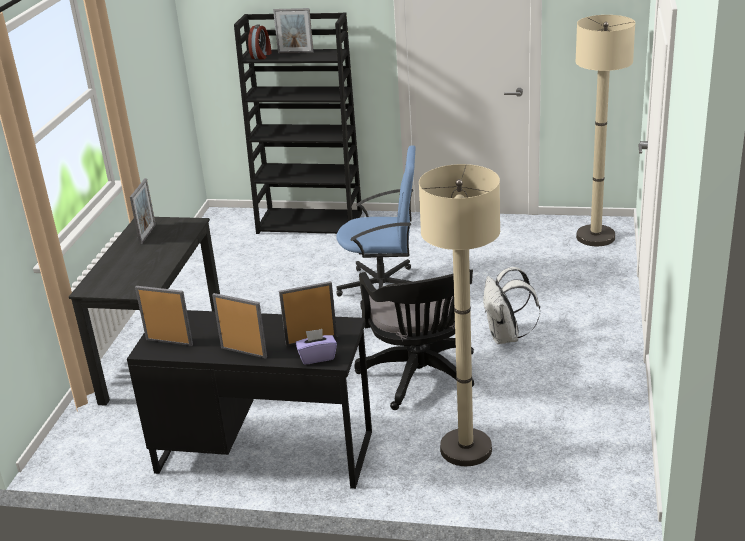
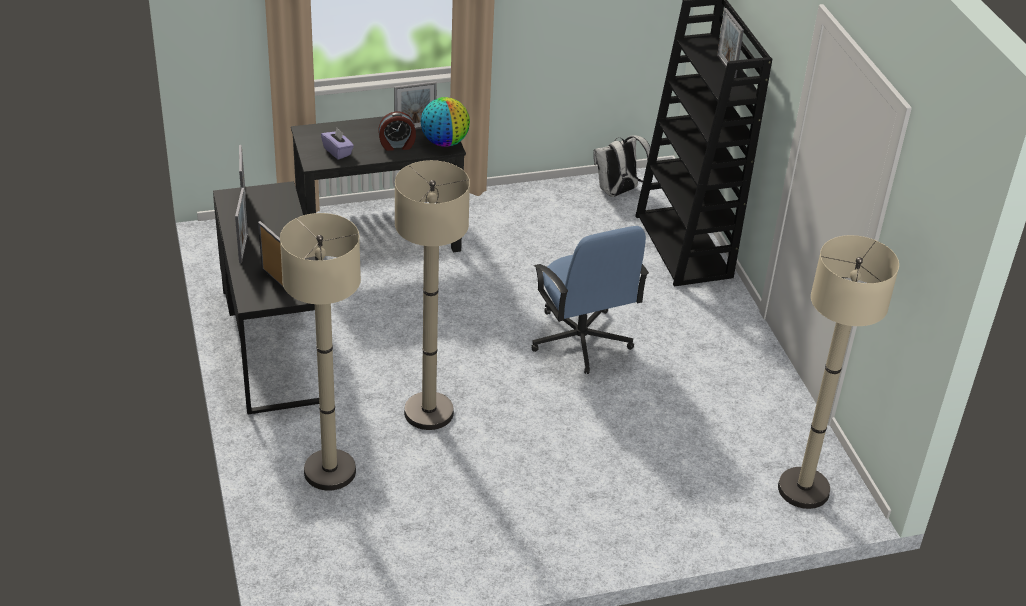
camera: 60 degrees right, 10 degrees up
alarm clock [248,25,271,59] -> alarm clock moved to [379,111,416,151]
purple tissue box [295,329,337,365] -> purple tissue box moved to [321,128,354,160]
black office chair [354,269,474,410] -> beige floor lamp [395,160,470,430]
white backpack [483,267,540,344] -> white backpack moved to [593,135,650,197]
none -> globe [421,97,470,147]

